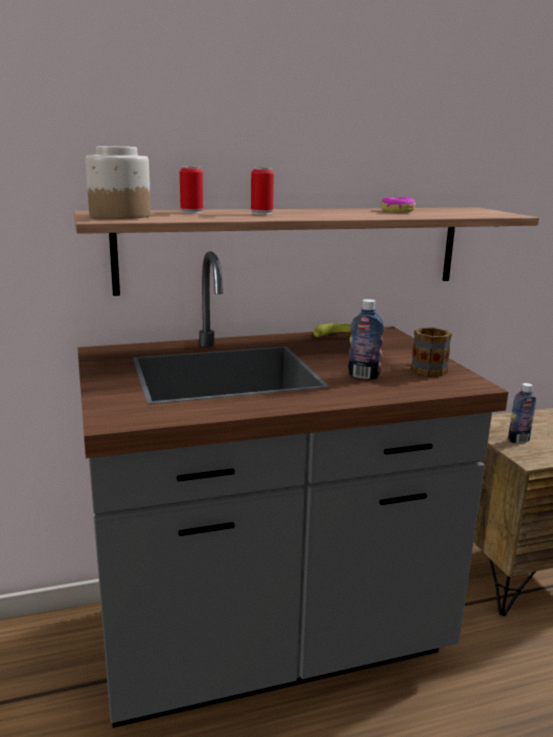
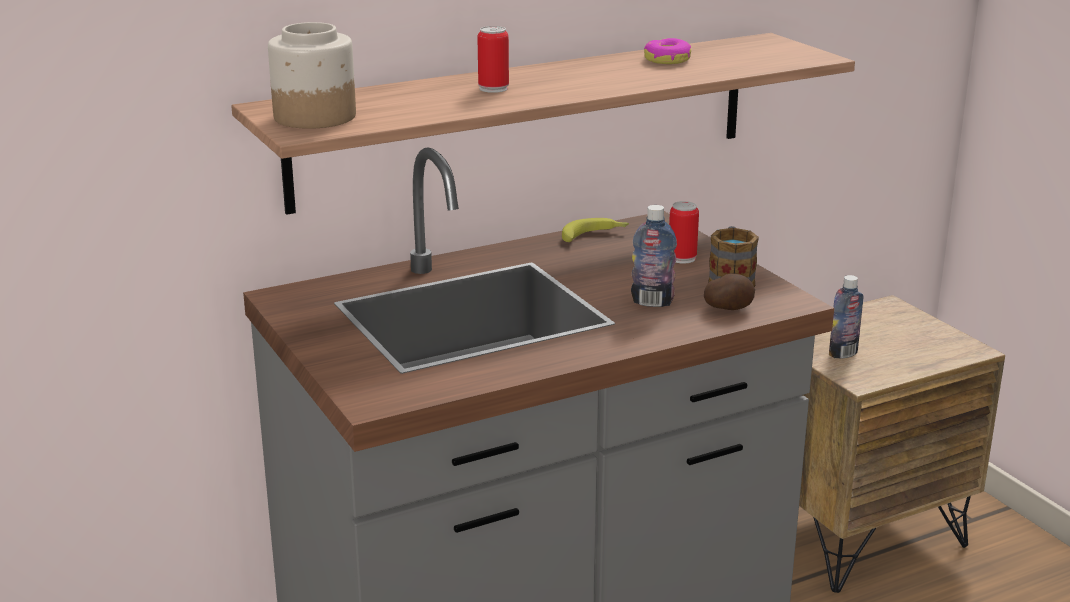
camera: 10 degrees left, 5 degrees up
can [180,166,203,214] -> can moved to [669,201,699,264]
none -> potato [704,273,755,310]

